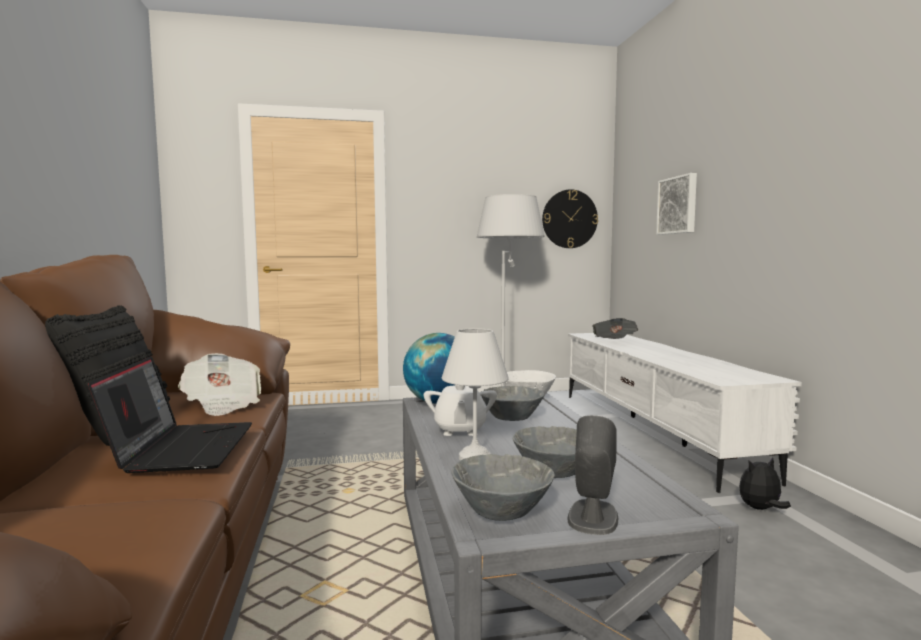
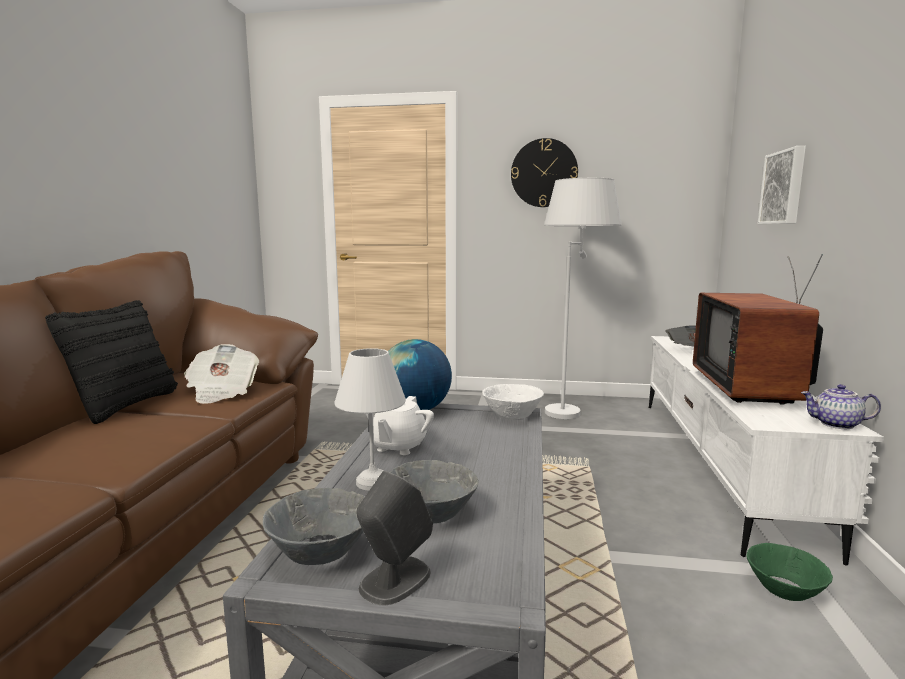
camera: 20 degrees right, 5 degrees up
laptop [87,357,252,473] -> none
grey bowl [481,386,544,421] -> none
wall clock [542,189,598,248] -> wall clock moved to [511,138,578,207]
plush toy [739,457,791,510] -> green bowl [746,543,833,601]
none -> television [693,254,823,405]
none -> teapot [801,384,881,429]

